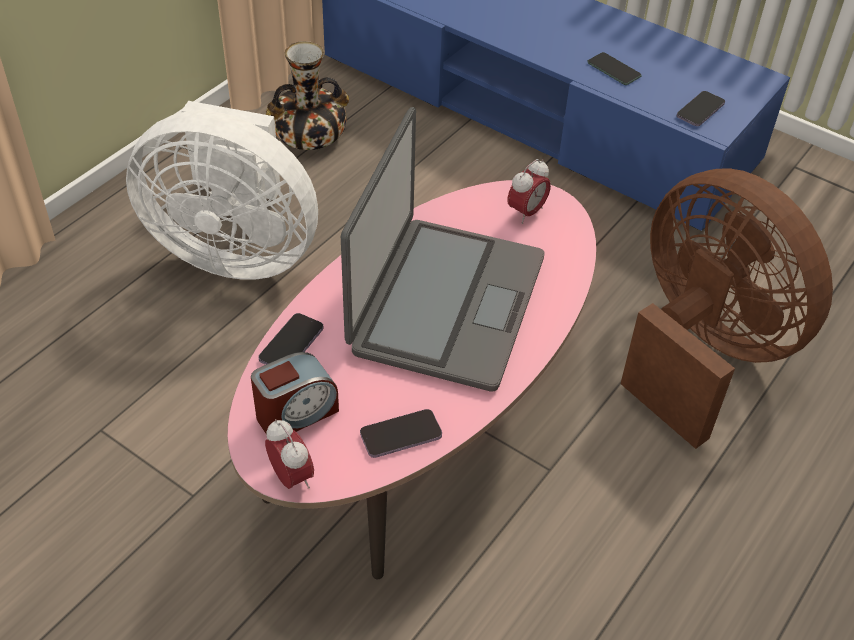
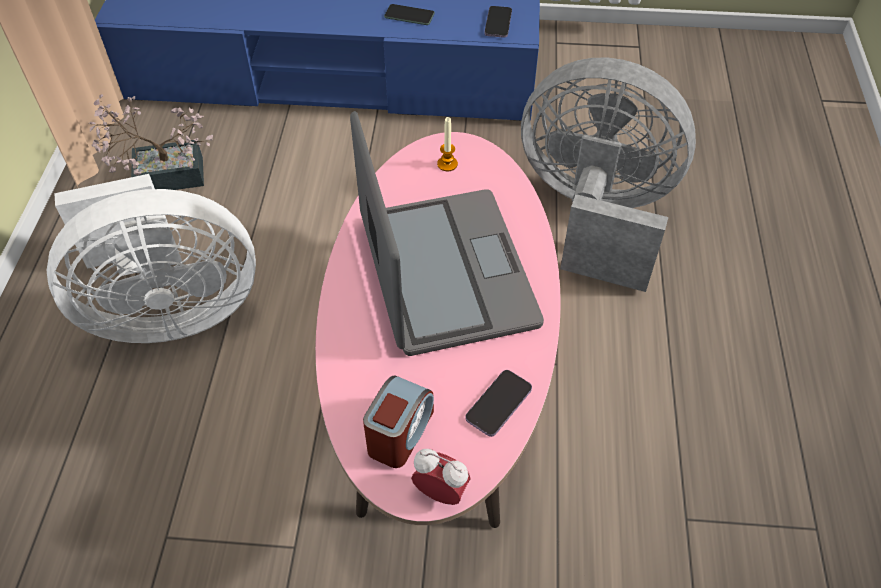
camera: 30 degrees left, 5 degrees up
phone [259,313,323,365] -> none
vase [266,41,349,150] -> potted plant [89,94,213,190]
alarm clock [507,159,551,224] -> candle [437,117,458,171]
brown fan [621,168,833,449] -> grey fan [521,58,696,292]

